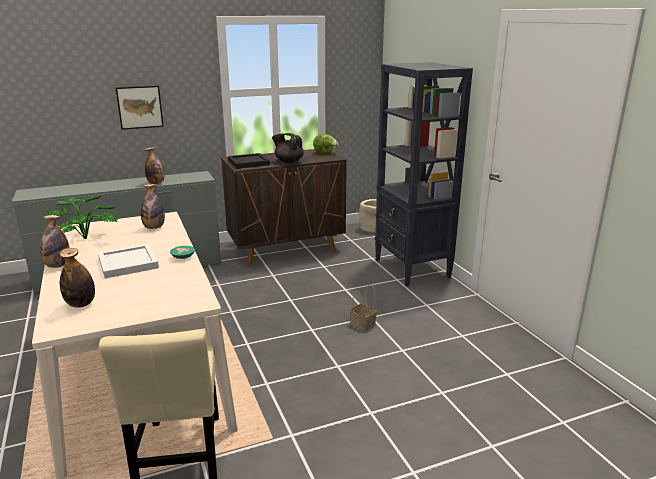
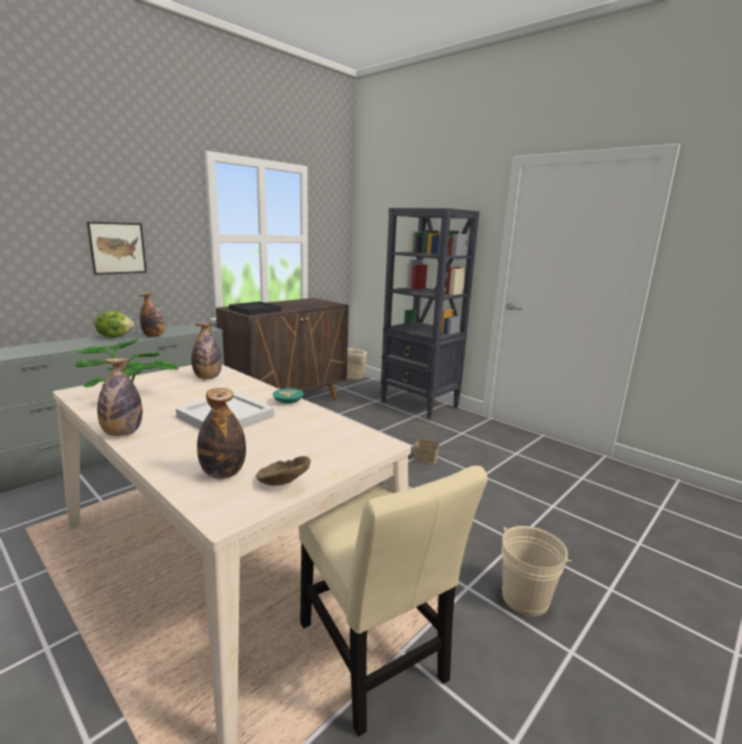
camera: 25 degrees left, 5 degrees down
black teapot [272,133,304,163] -> none
lettuce [313,134,339,154] -> lettuce moved to [94,310,134,338]
none -> brown bowl [256,456,311,486]
none -> beige bucket [502,526,572,616]

